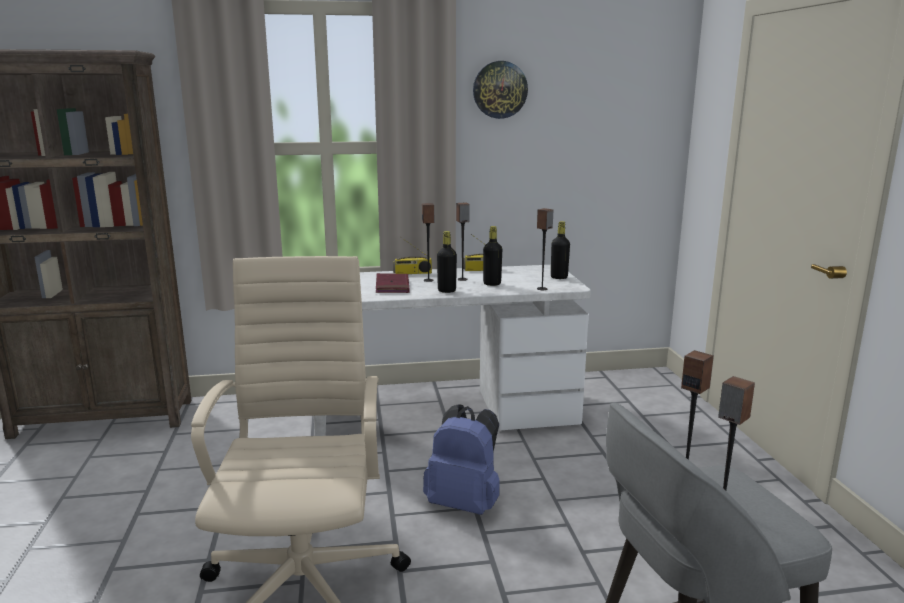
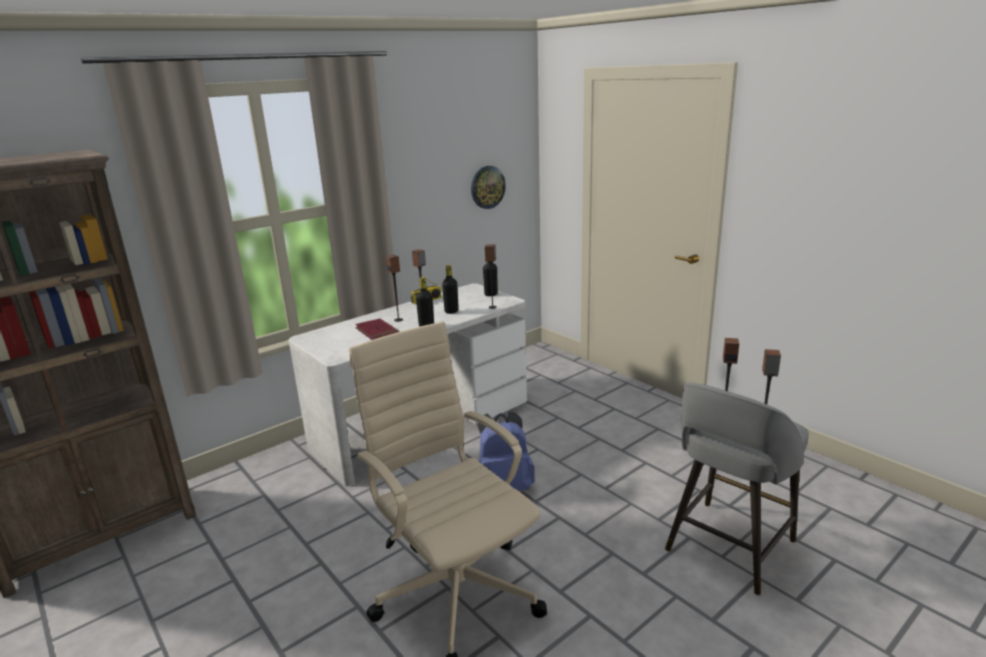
camera: 30 degrees left, 5 degrees up
radio [393,237,432,274] -> none
wall clock [473,61,528,119] -> wall clock moved to [471,166,506,209]

